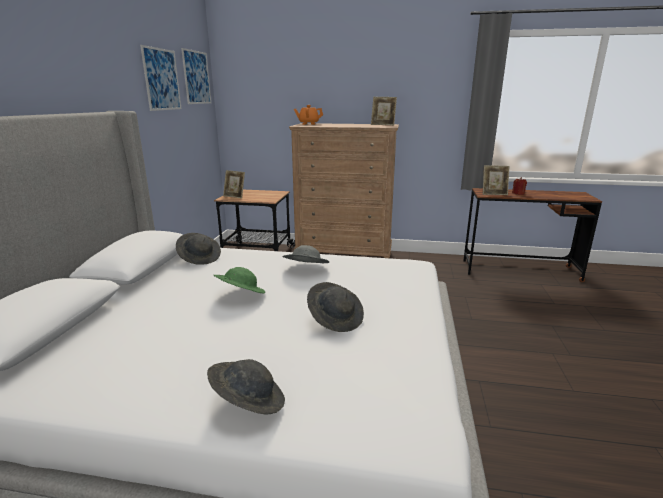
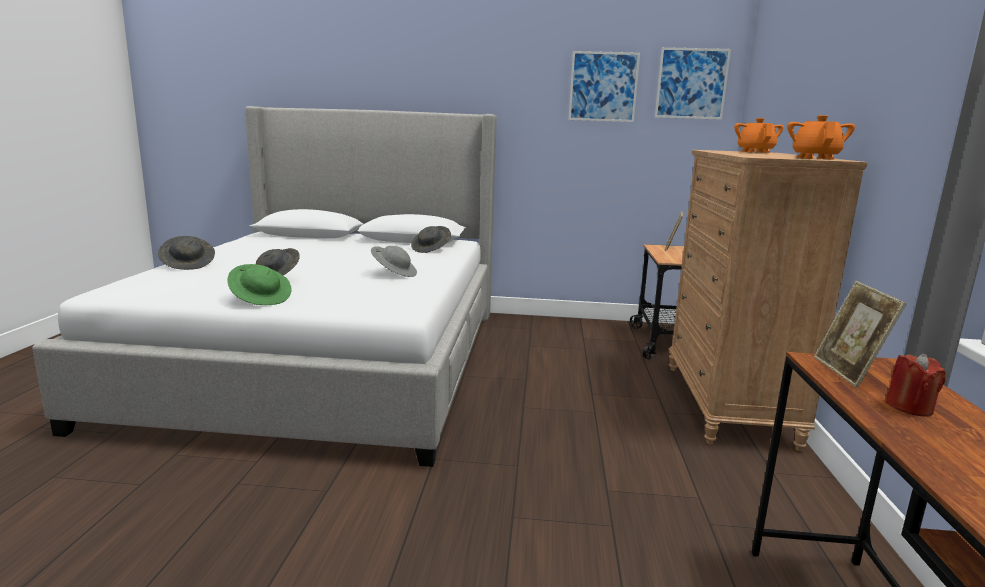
camera: 85 degrees right, 5 degrees down
green hat [213,267,265,293] -> green hat moved to [227,264,292,305]
picture frame [371,97,397,125] -> orange teapot [787,115,855,160]

